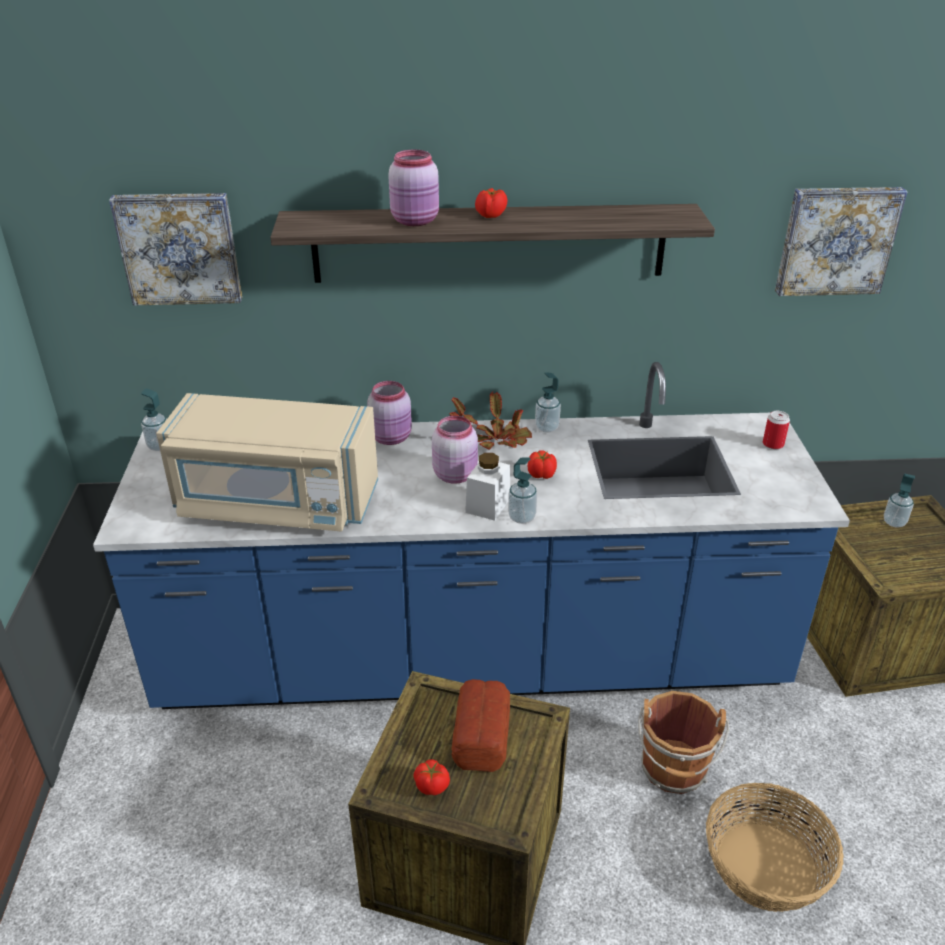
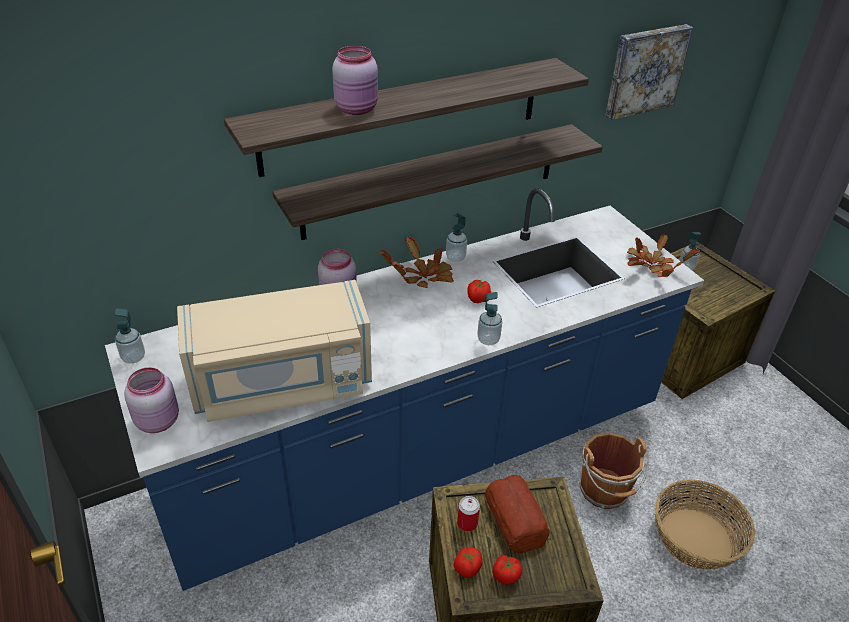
camera: 25 degrees left, 5 degrees up
picture [109,193,242,306] -> none
pink jar [432,416,478,484] -> pink jar moved to [124,367,179,433]
white jar [465,453,510,521] -> none
tomato [475,188,507,218] -> tomato moved to [454,547,482,578]
can [763,411,790,449] -> can moved to [457,496,480,532]
none -> shelf [272,124,603,240]
none -> potted plant [627,234,700,277]

